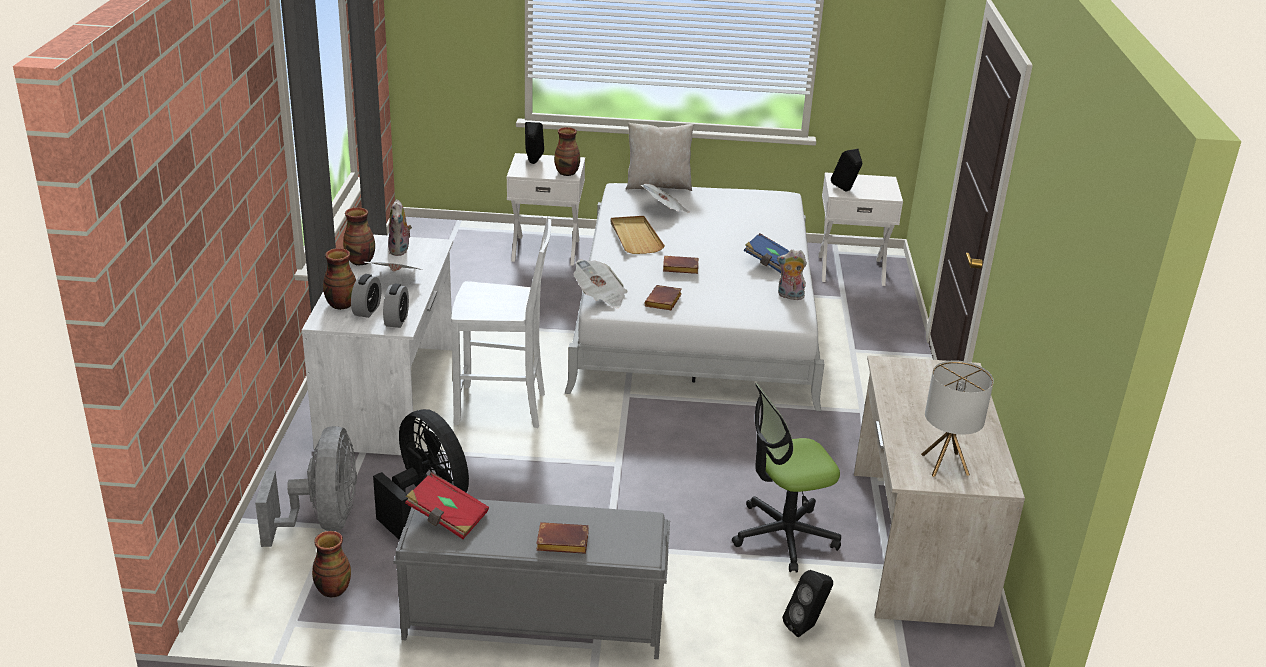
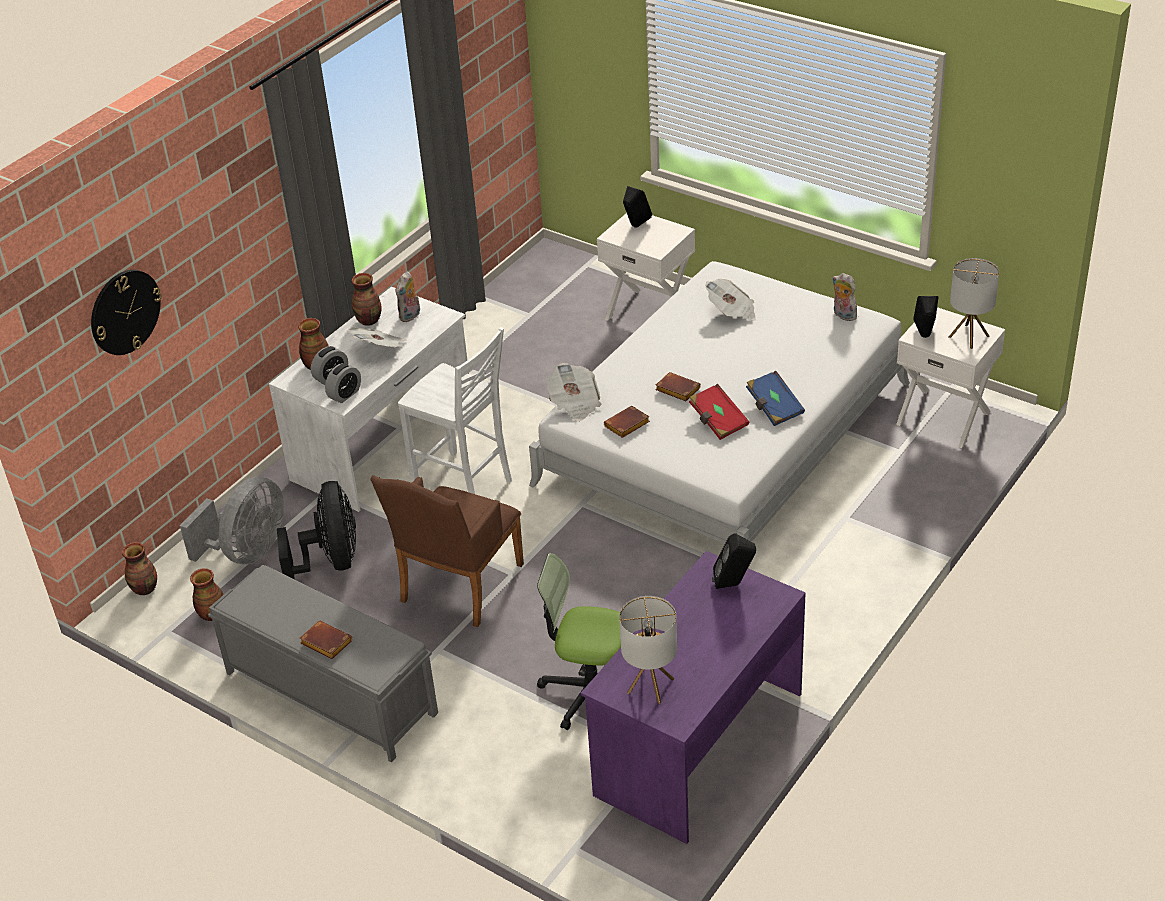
camera: 35 degrees right, 10 degrees up
red book [405,472,489,539] -> red book moved to [689,384,750,440]
vase [554,127,580,176] -> vase moved to [122,542,157,595]
beige tray [611,216,665,254] -> none
beige pillow [625,123,694,191] -> none
plush toy [777,250,807,300] -> plush toy moved to [832,273,857,321]
black speaker [783,570,833,637] -> black speaker moved to [712,534,756,589]
beige desk [854,355,1025,627] -> purple desk [581,551,806,844]
none -> wall clock [91,270,162,355]
none -> brown armchair [370,475,524,627]
none -> table lamp [949,258,999,349]

